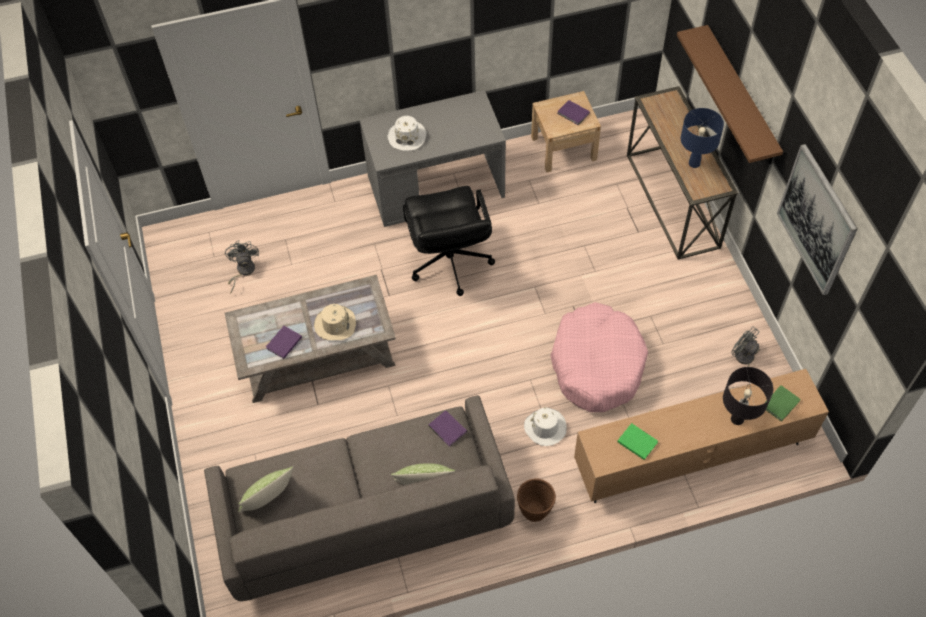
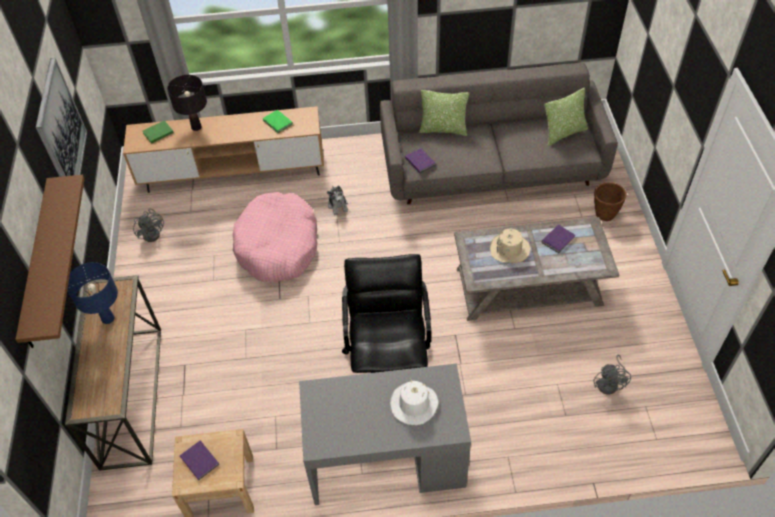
camera: 170 degrees left, 5 degrees down
brown planter [517,478,556,522] -> brown planter moved to [594,182,627,221]
white hat [524,407,566,446] -> plush toy [327,185,348,215]

